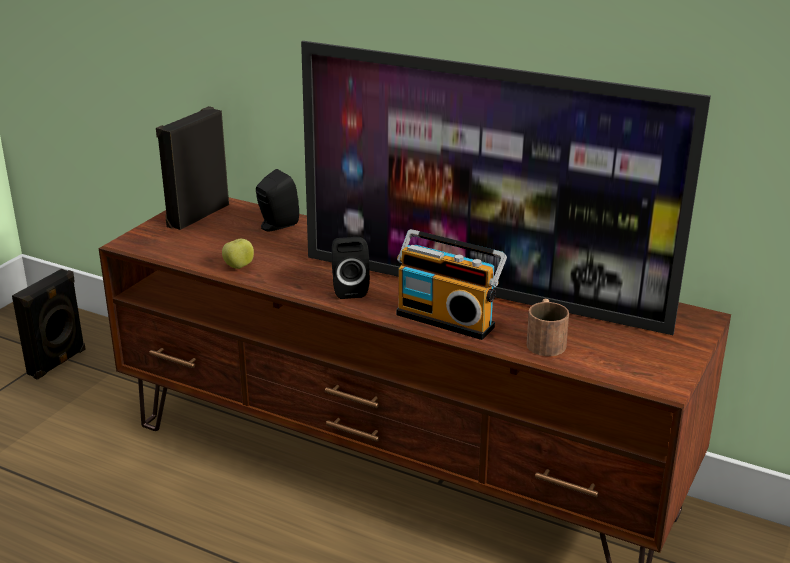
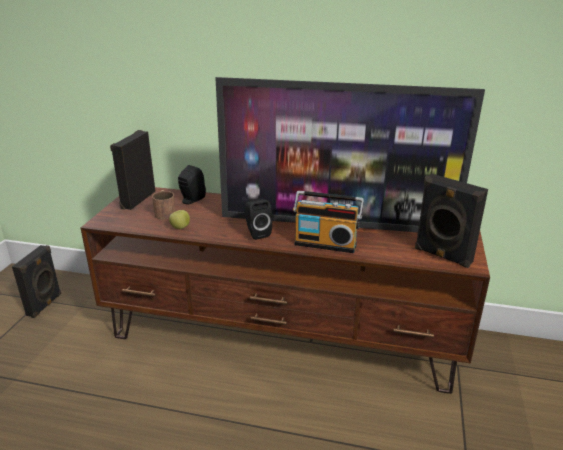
camera: 15 degrees left, 0 degrees up
brown mug [527,298,569,356] -> brown mug moved to [152,190,176,219]
none -> black speaker [415,174,488,268]

